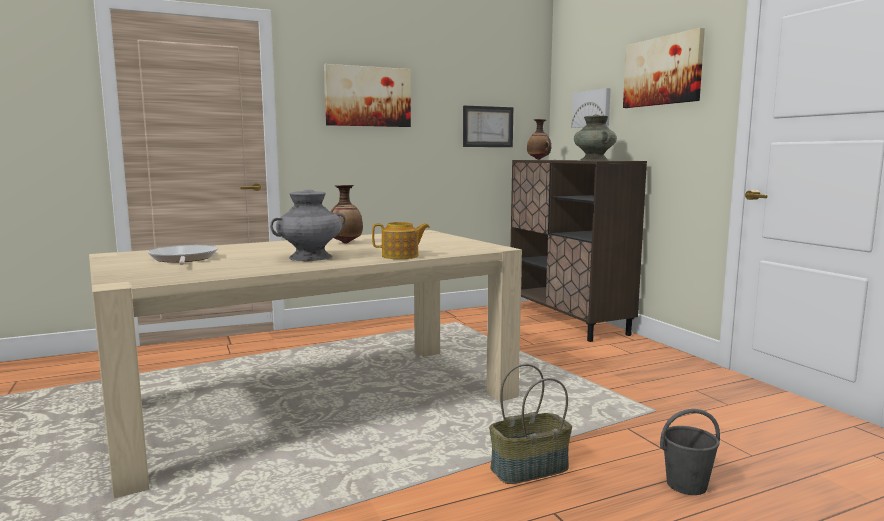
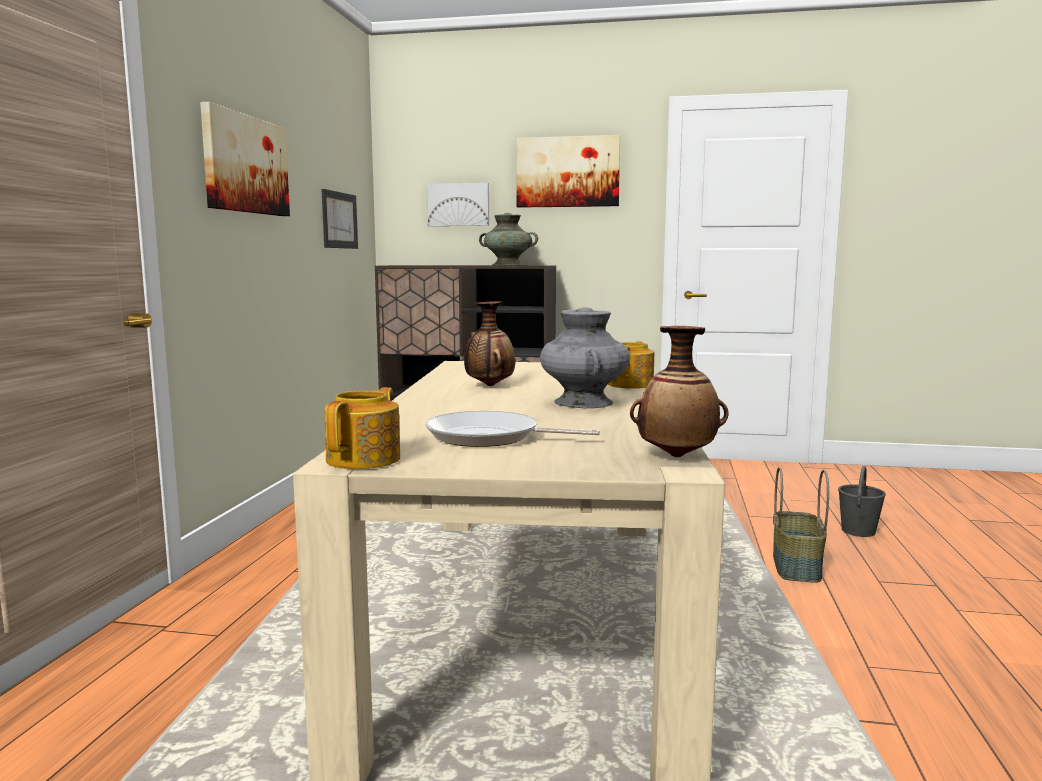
camera: 55 degrees left, 0 degrees up
vase [527,119,551,160] -> vase moved to [630,326,729,457]
none -> teapot [324,387,400,469]

